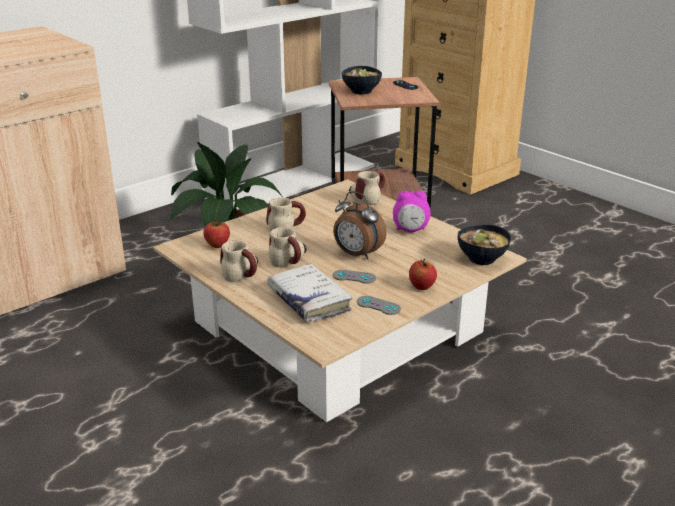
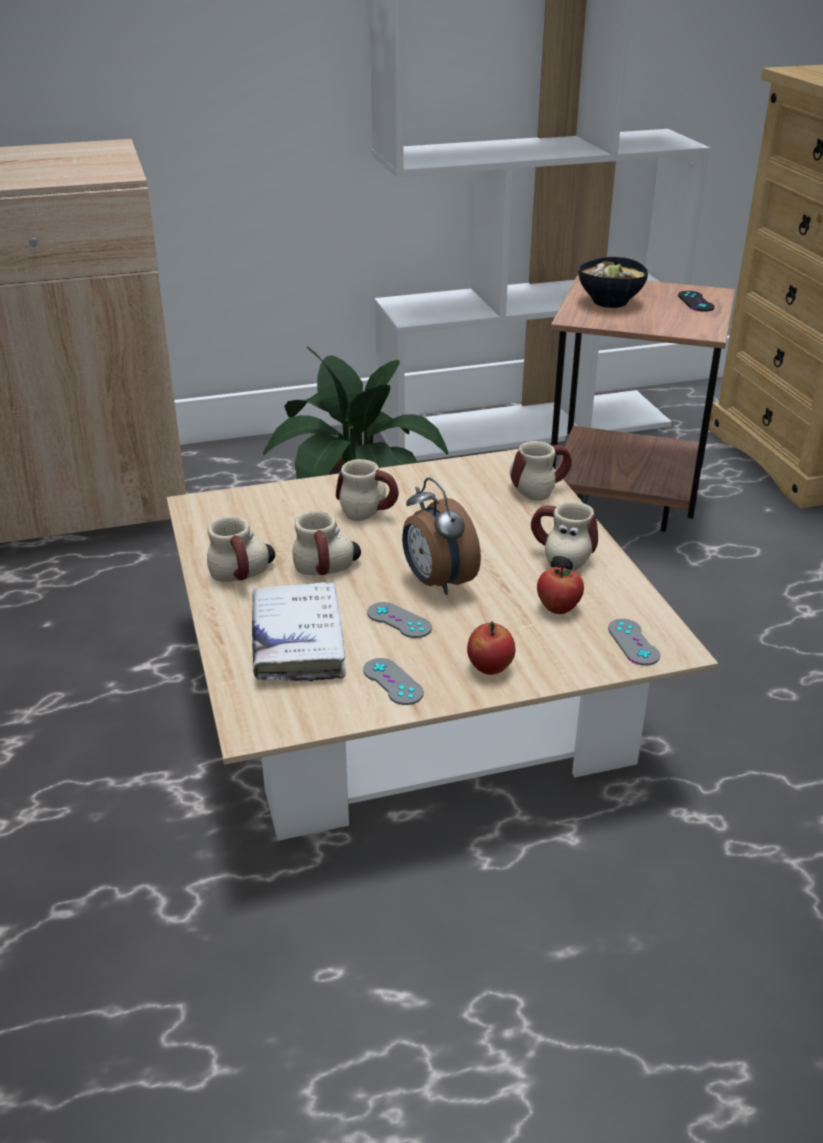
camera: 25 degrees right, 5 degrees up
apple [203,219,230,248] -> apple moved to [537,564,584,614]
alarm clock [393,191,431,232] -> mug [531,501,598,571]
bowl [458,225,511,265] -> grey game controller [608,619,660,666]

